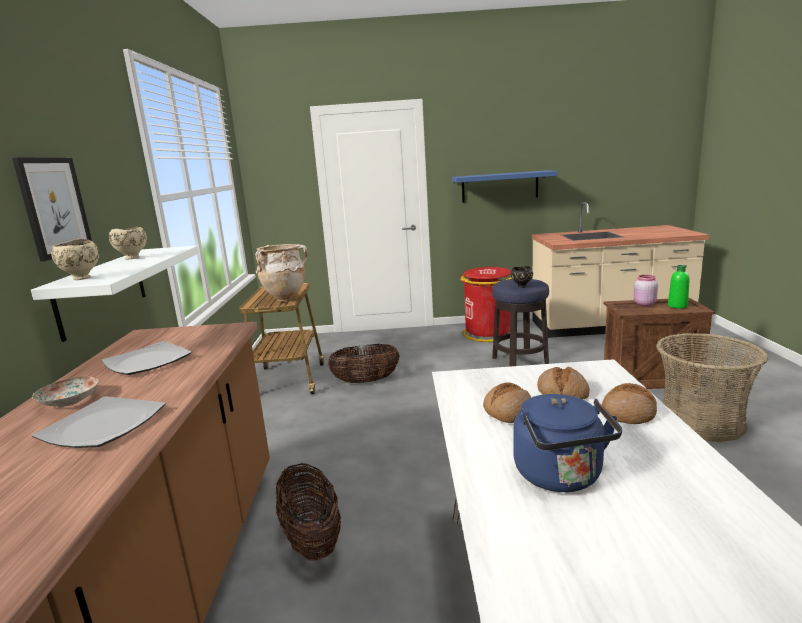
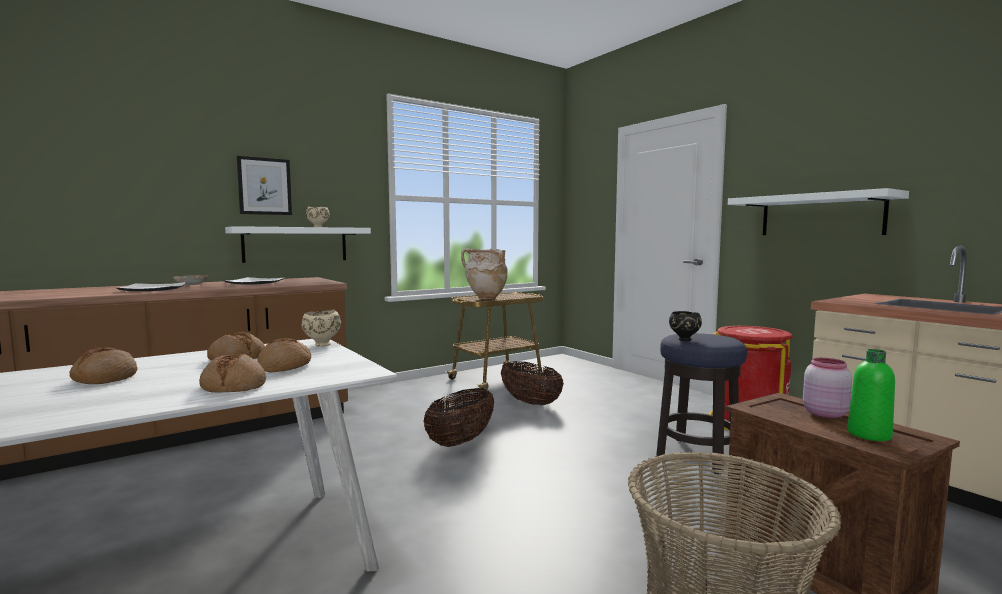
camera: 55 degrees right, 10 degrees down
beige bowl [51,239,99,280] -> beige bowl moved to [302,309,341,347]
basket [276,463,341,561] -> basket moved to [424,388,494,447]
blue shelf [452,170,558,203] -> white shelf [728,188,909,235]
blue kettle [513,394,622,492] -> bread [69,347,138,384]

